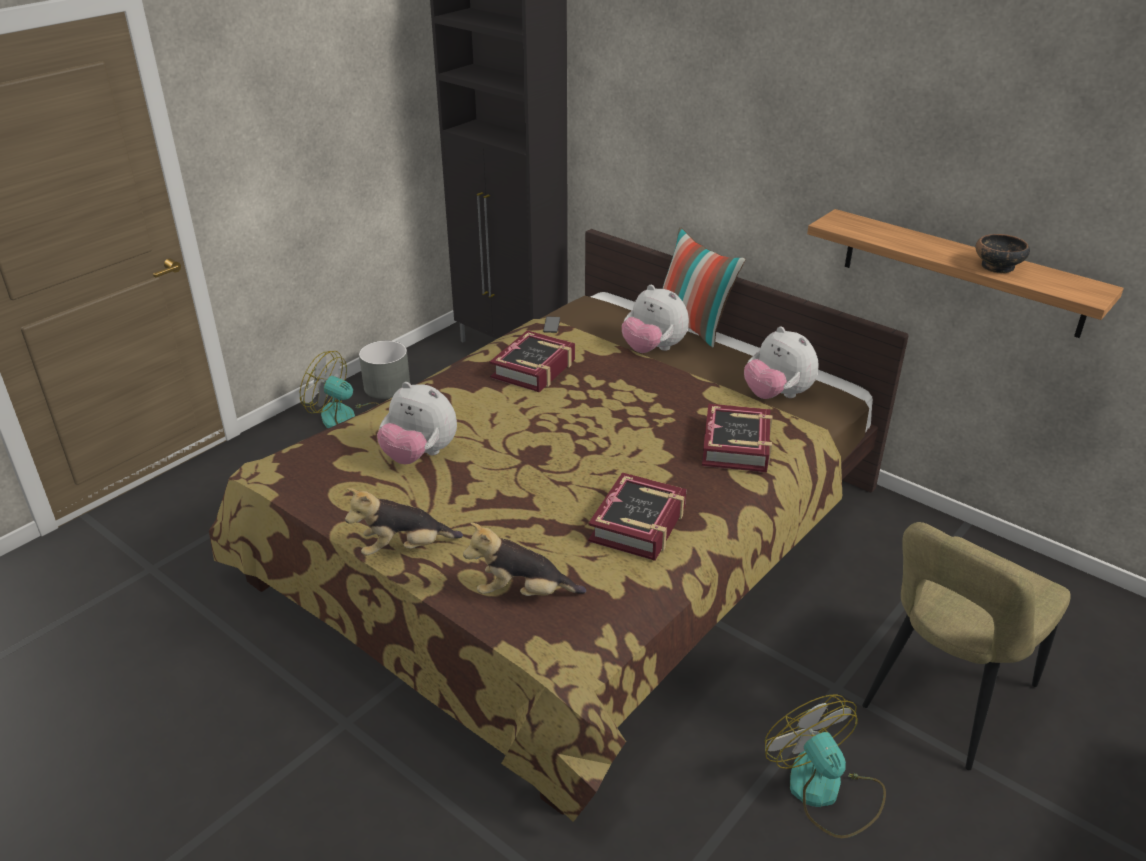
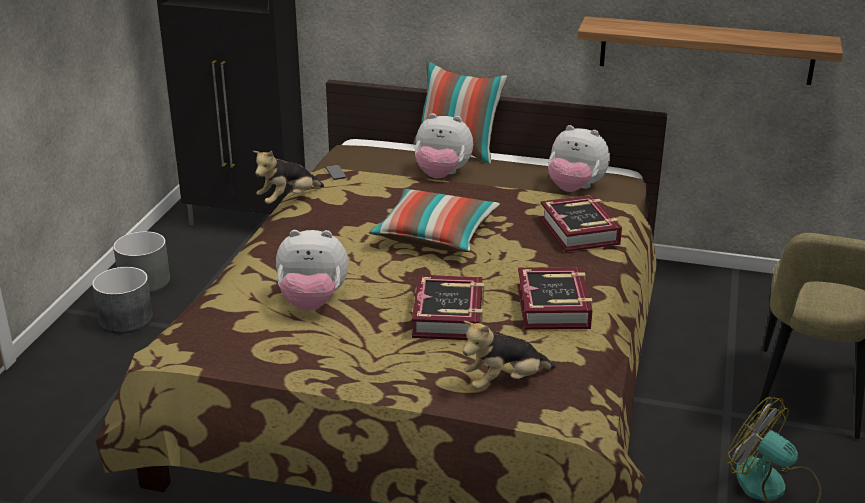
camera: 25 degrees left, 5 degrees down
fan [300,351,379,428] -> grey planter [92,267,153,334]
plush toy [345,488,463,556] -> plush toy moved to [253,151,324,204]
book [490,330,575,392] -> book moved to [412,275,484,340]
bowl [975,234,1030,273] -> none
none -> pillow [369,189,500,252]

